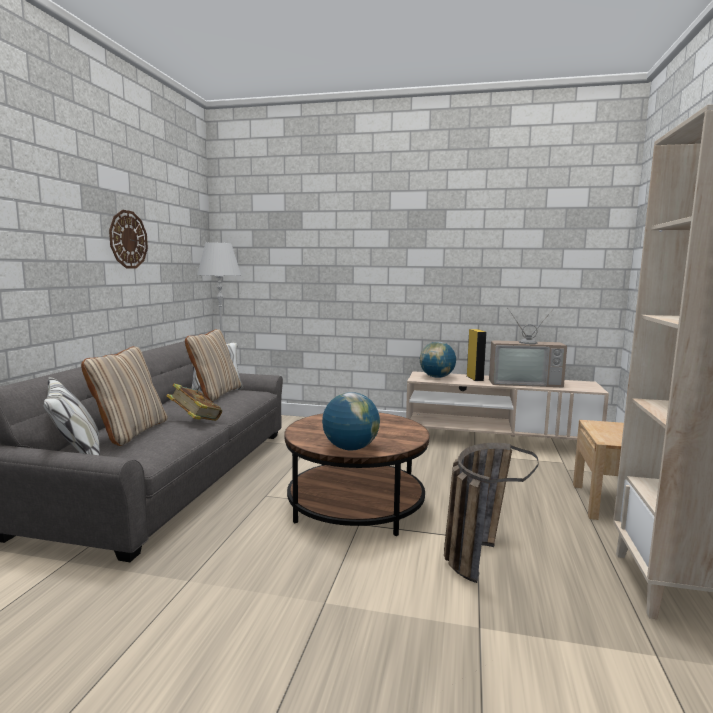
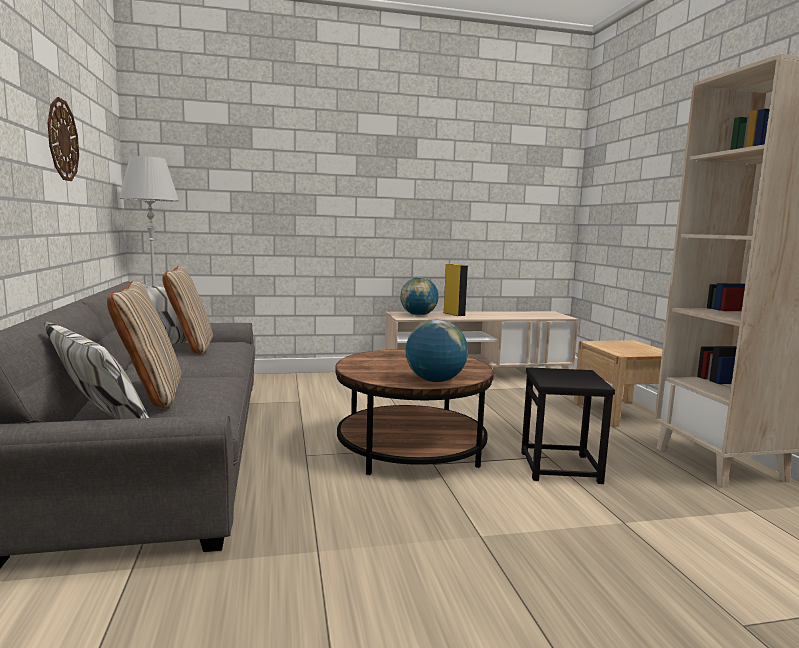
camera: 25 degrees left, 0 degrees up
book [166,383,222,421] -> none
basket [444,443,538,583] -> black stool [521,367,615,484]
television [489,309,567,387] -> none

